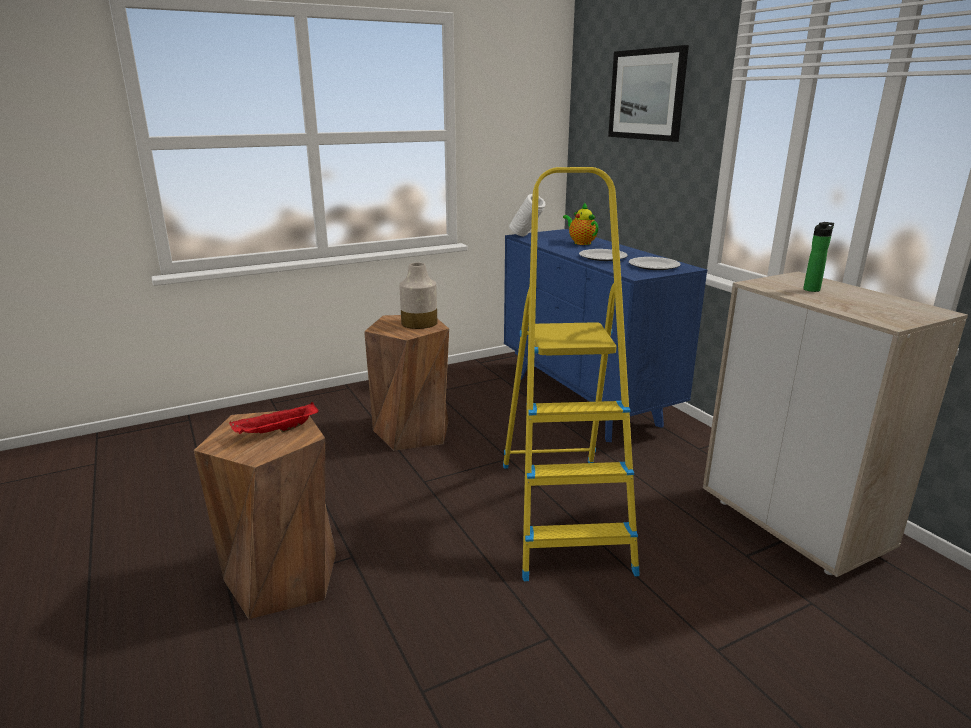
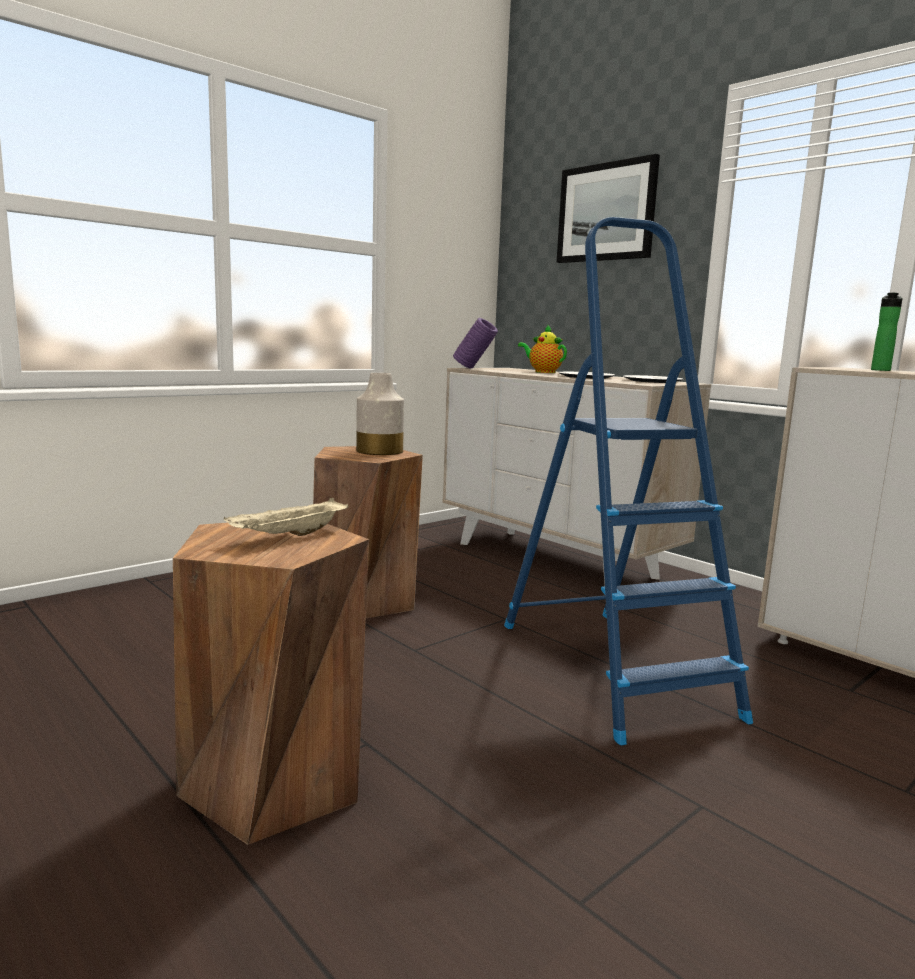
camera: 15 degrees left, 10 degrees down
red tray [229,402,319,434] -> beige tray [224,498,348,536]
yellow step ladder [503,167,640,581] -> blue step ladder [504,217,753,745]
blue dresser [504,229,707,442] -> white dresser [443,368,711,585]
white vase [509,194,545,236] -> purple vase [453,318,498,369]

